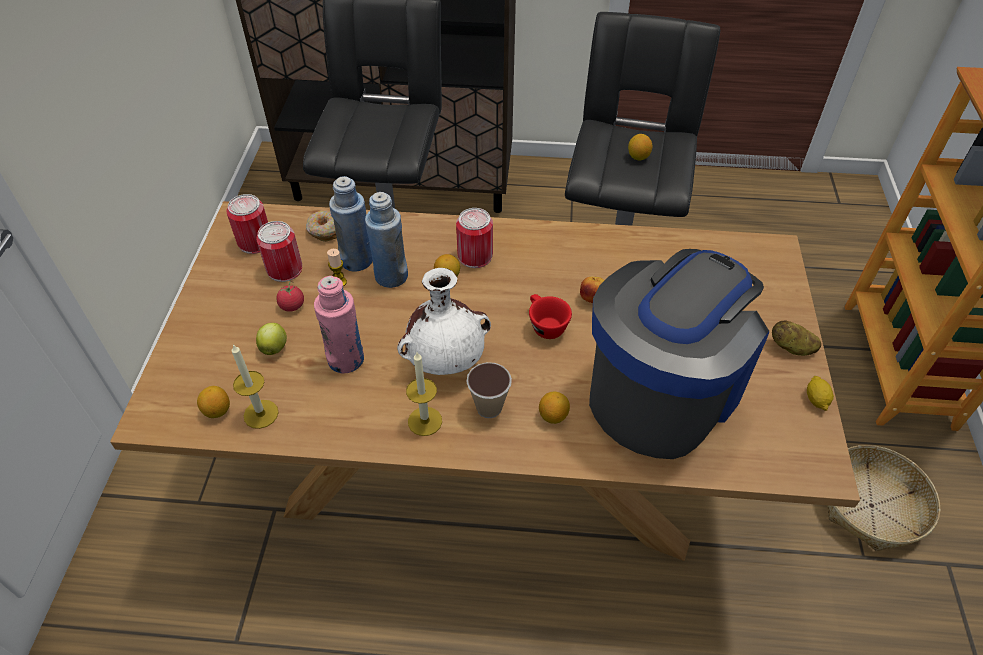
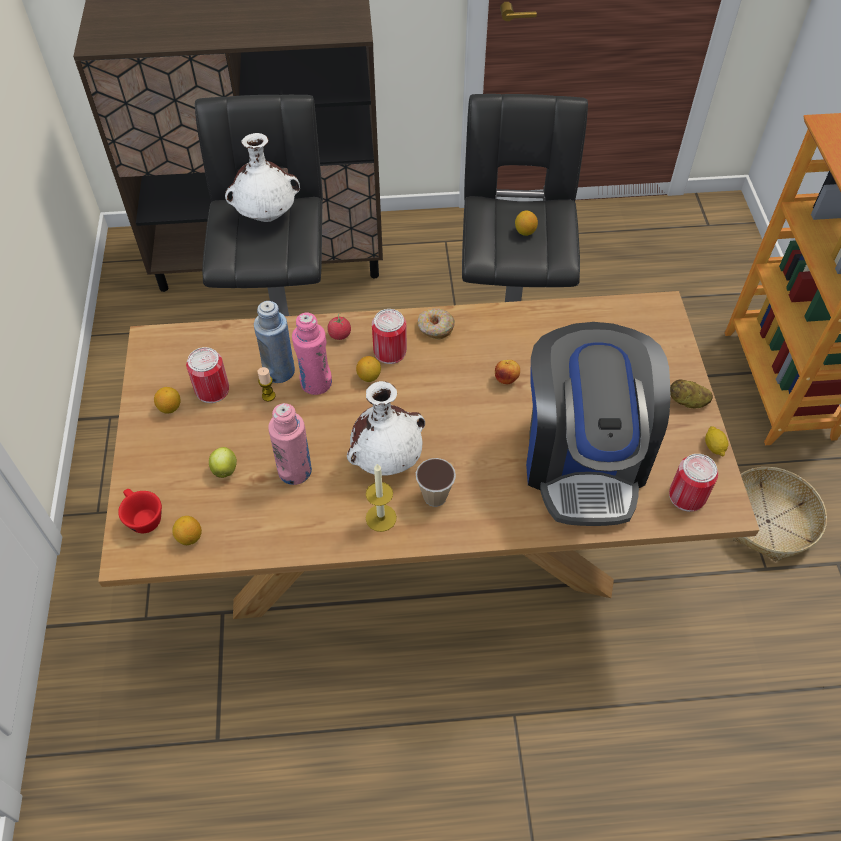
camera: 10 degrees left, 5 degrees up
can [226,194,268,254] -> can moved to [669,454,718,512]
candle [232,344,278,429] -> none
tomato [276,281,304,312] -> tomato moved to [327,313,351,340]
donut [306,210,337,242] -> donut moved to [418,308,455,339]
blue bottle [365,192,408,288] -> pink bottle [292,313,332,395]
red cup [529,294,572,339] -> red cup moved to [118,489,162,533]
lemon [539,392,570,424] -> lemon moved to [154,387,181,414]
coffee machine [589,249,769,459] -> coffee machine turned 150 degrees clockwise [526,322,671,526]
none -> white vase [225,133,300,222]

